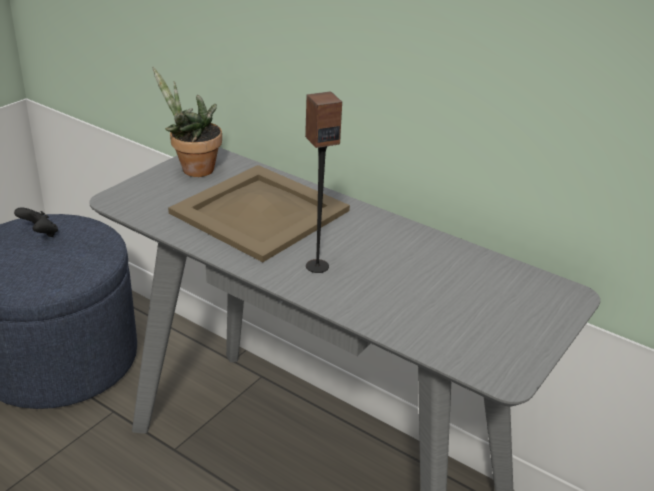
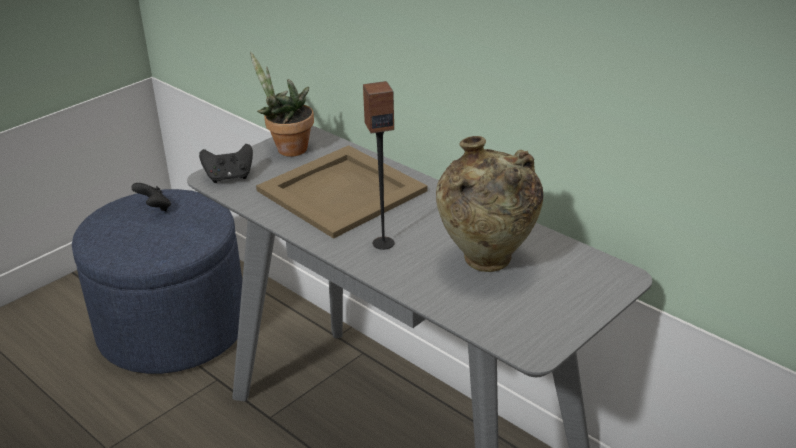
camera: 10 degrees right, 0 degrees up
none -> black game controller [199,144,253,183]
none -> beige vase [436,136,543,272]

